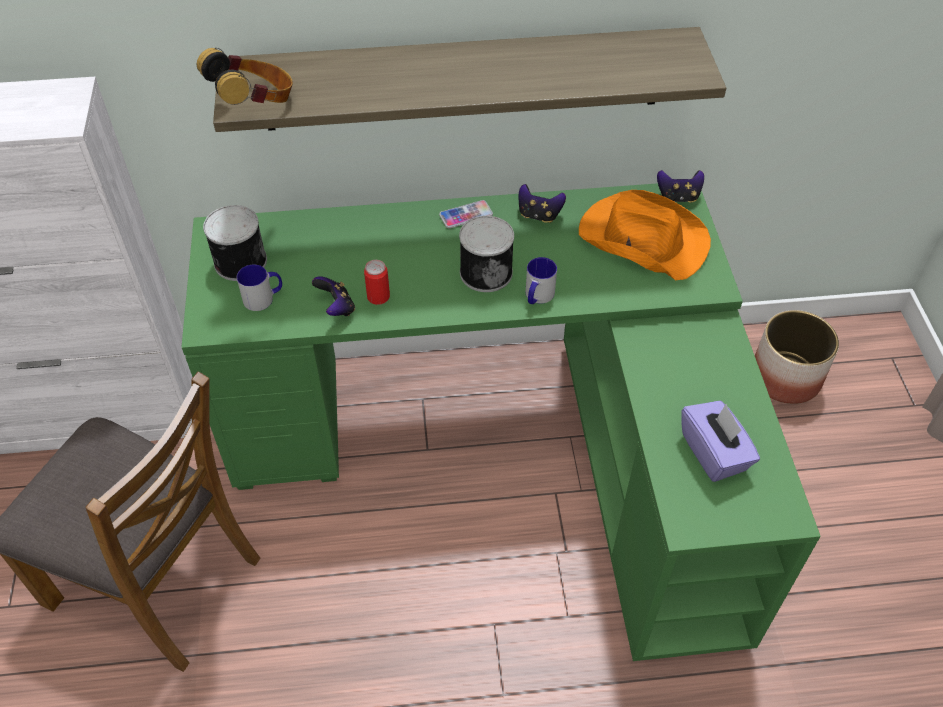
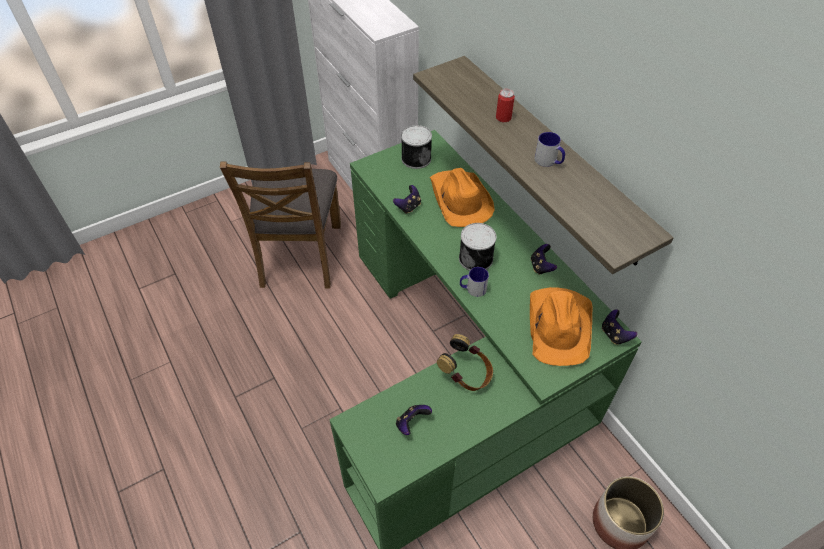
camera: 65 degrees right, 0 degrees up
headphones [197,48,293,105] -> headphones moved to [437,334,493,391]
mug [237,265,282,311] -> mug moved to [534,132,565,167]
can [364,260,390,305] -> can moved to [496,89,515,122]
phone [439,200,493,228] -> none
purple tissue box [681,401,760,482] -> game controller [396,405,432,435]
none -> orange hat [430,168,495,227]

